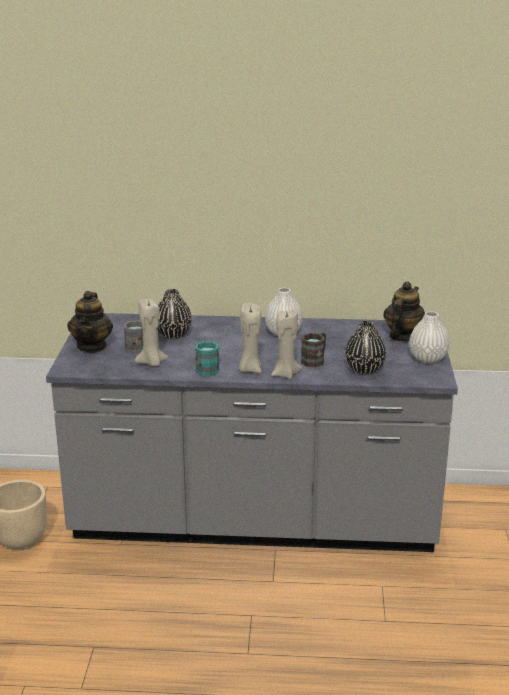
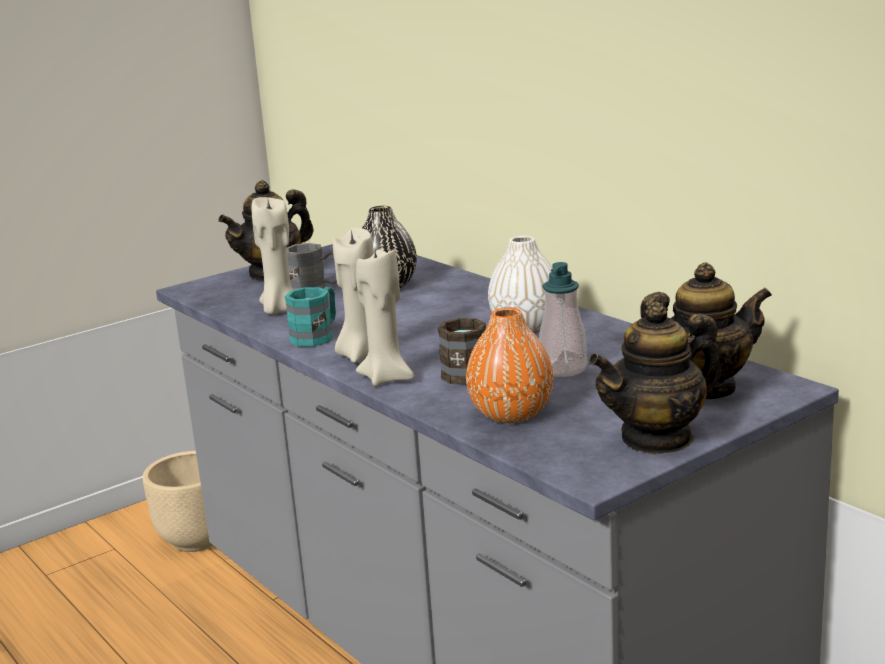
camera: 50 degrees right, 5 degrees down
black vase [345,321,386,374] -> orange vase [466,307,553,423]
white vase [409,311,450,364] -> teapot [588,301,722,455]
none -> soap dispenser [539,262,587,377]

